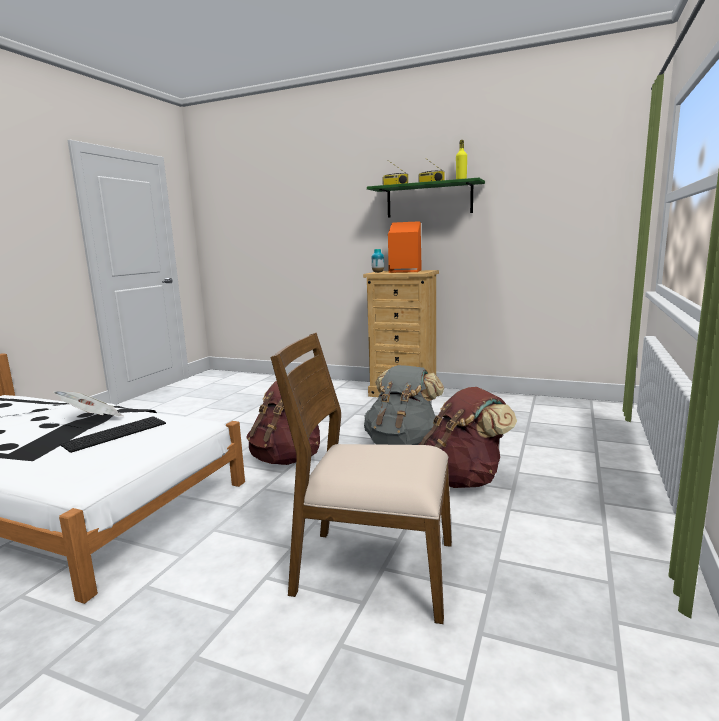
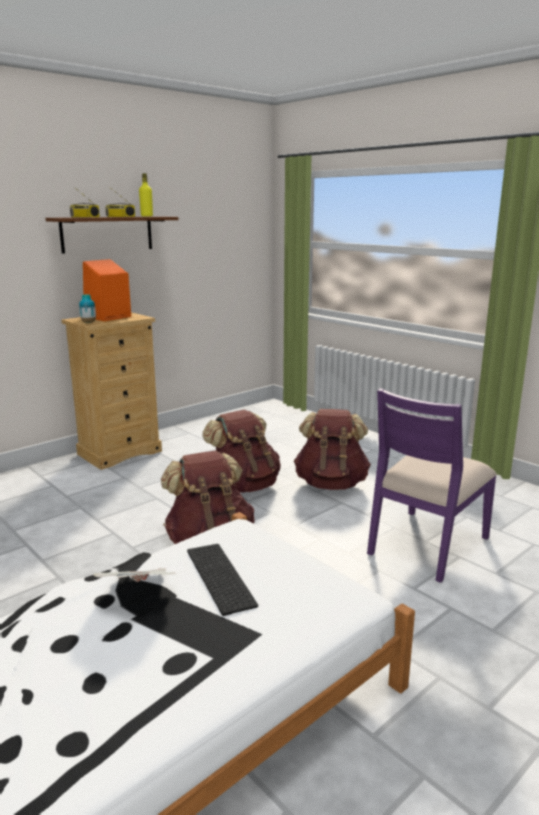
camera: 65 degrees left, 5 degrees up
brown chair [271,333,452,624] -> purple chair [367,388,497,583]
grey backpack [364,365,444,445] -> brown backpack [202,410,281,493]
green shelf [367,178,485,218] -> brown shelf [46,216,178,254]

